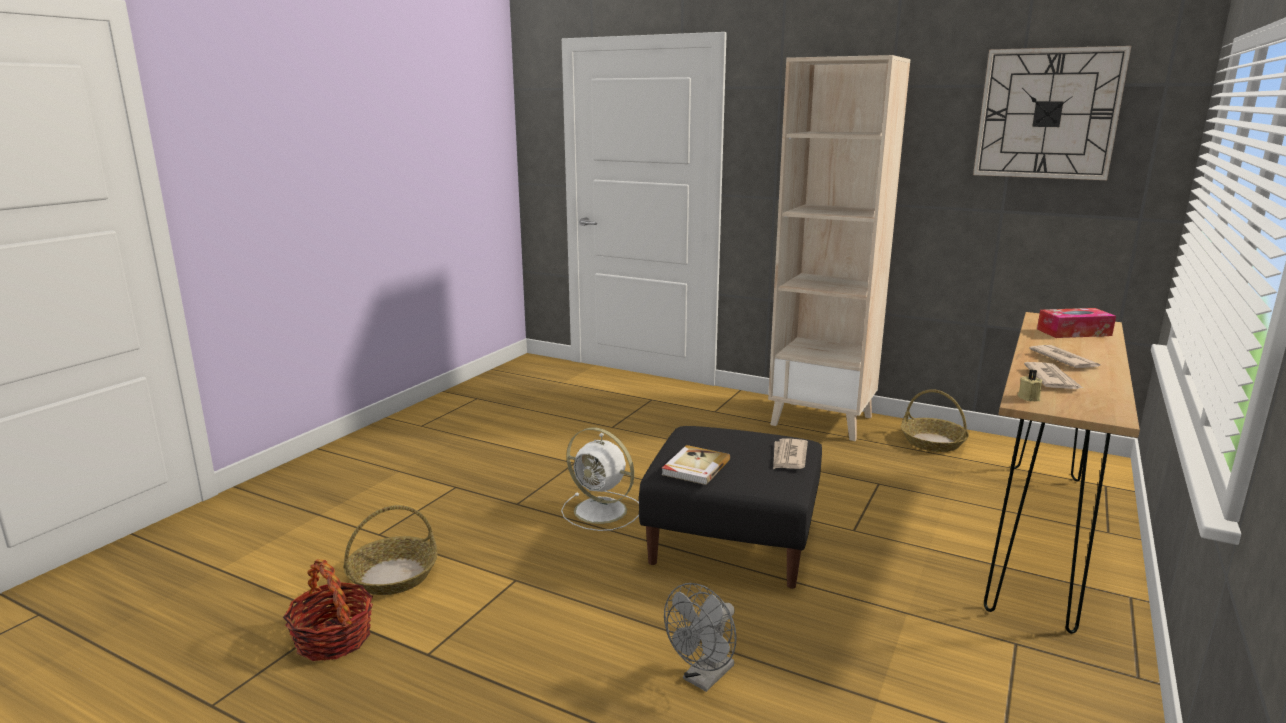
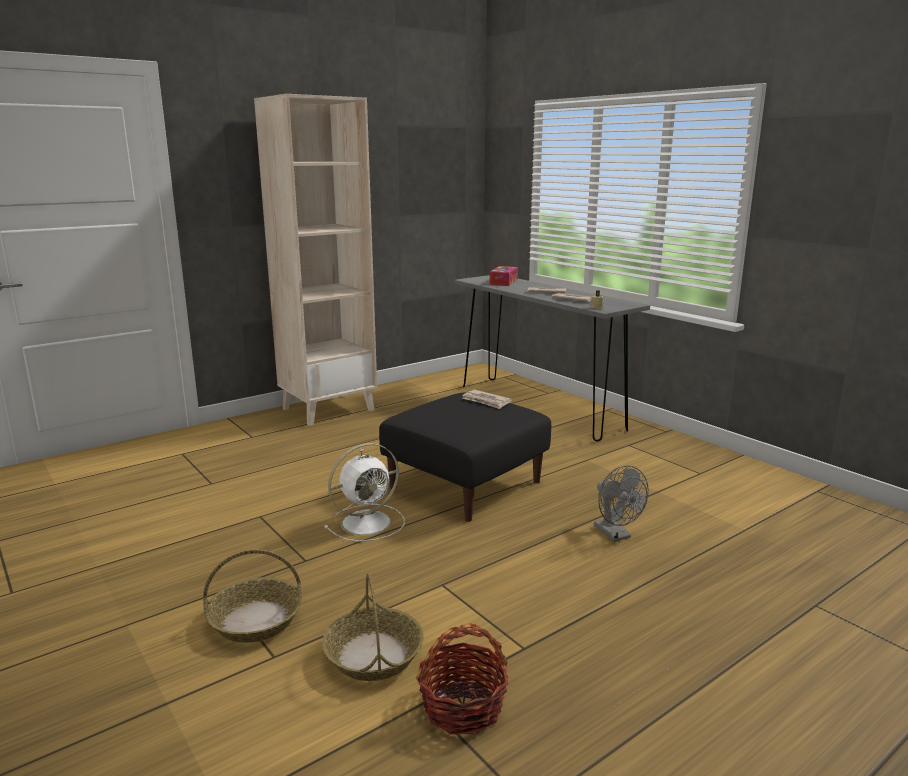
camera: 65 degrees left, 0 degrees up
book [661,445,730,485] -> none
basket [901,389,969,452] -> basket moved to [203,549,302,643]
wall clock [973,46,1131,180] -> none
brown console table [984,312,1140,634] -> grey console table [454,275,650,441]

